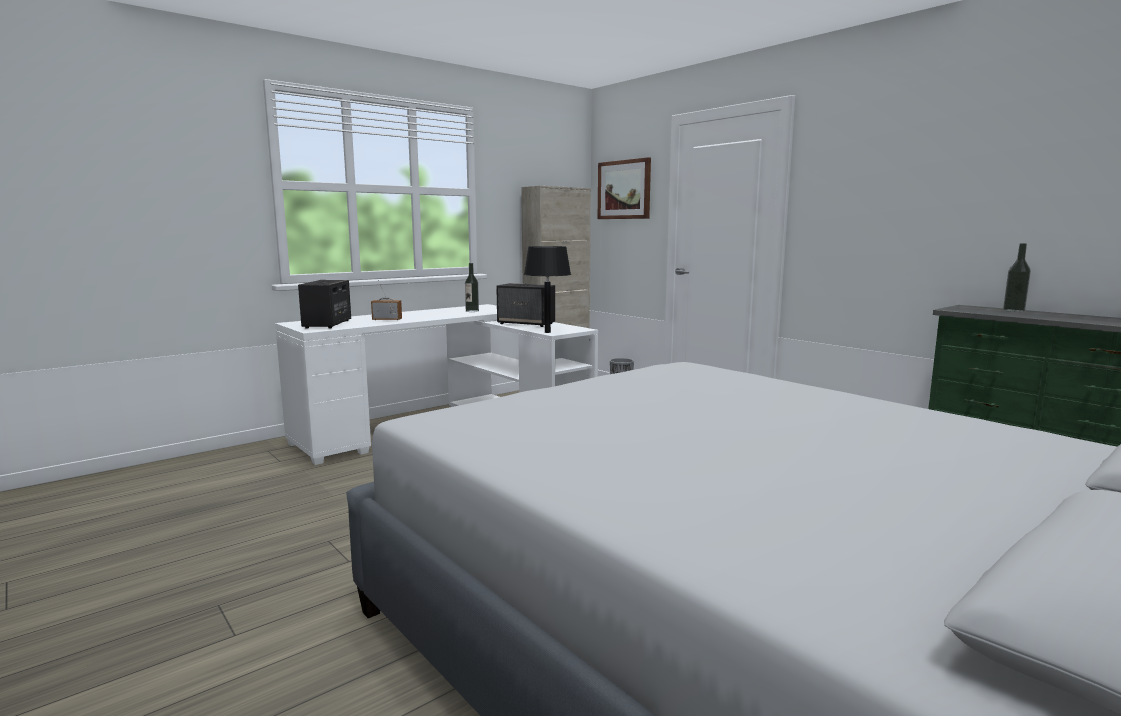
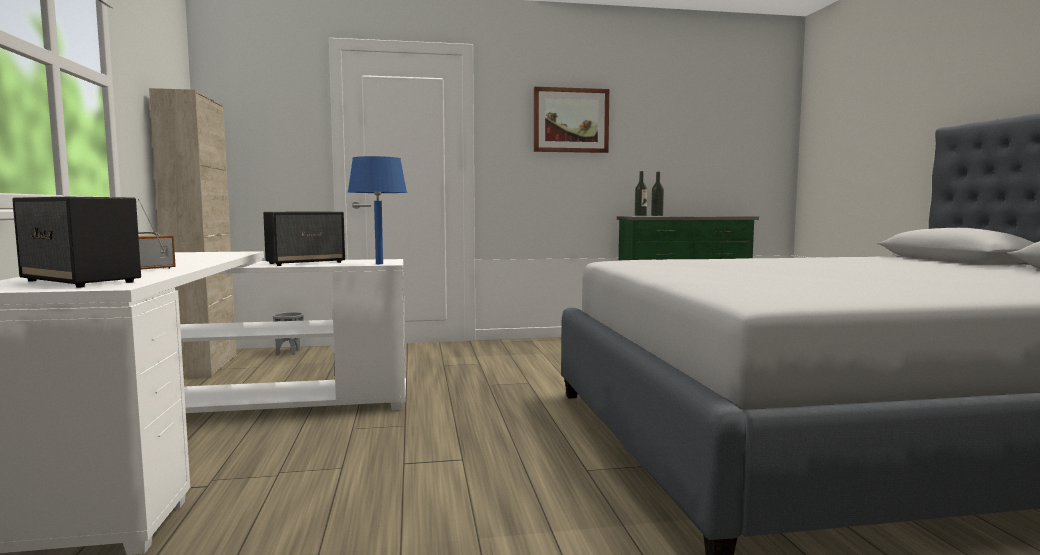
camera: 60 degrees left, 5 degrees down
bottle [465,263,479,312] -> bottle moved to [634,171,647,216]
black table lamp [524,246,571,333] -> blue table lamp [348,156,407,264]
picture [598,157,651,219] -> picture moved to [534,87,609,153]

